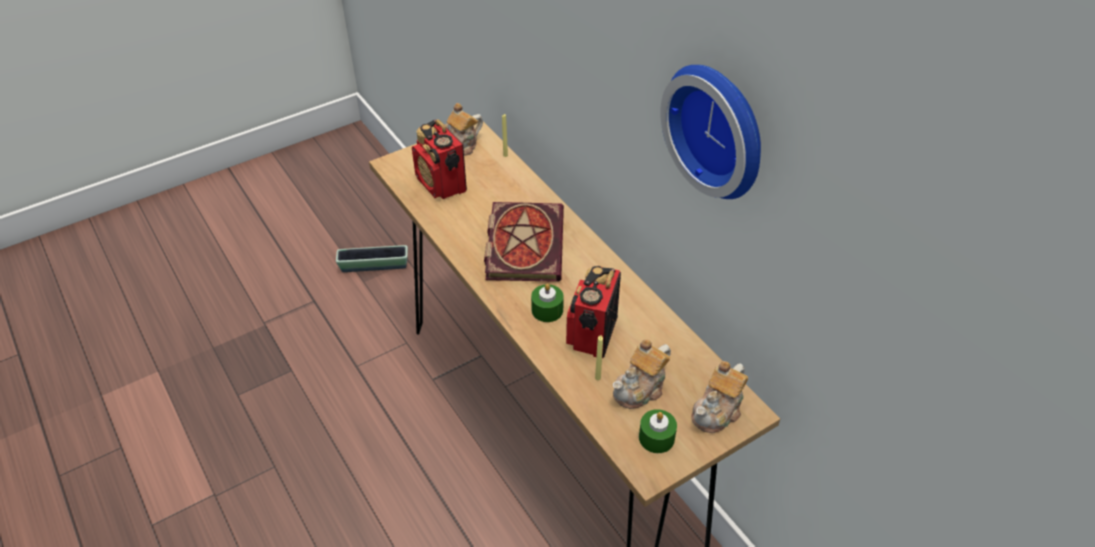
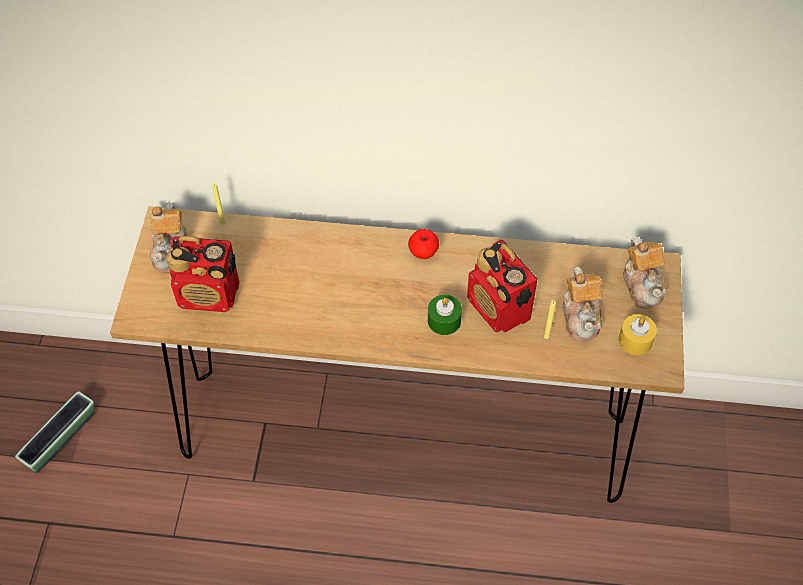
camera: 50 degrees left, 10 degrees up
book [484,202,564,282] -> none
green candle [639,409,677,453] -> yellow candle [619,314,657,355]
wall clock [660,65,761,199] -> none
none -> apple [408,229,439,259]

